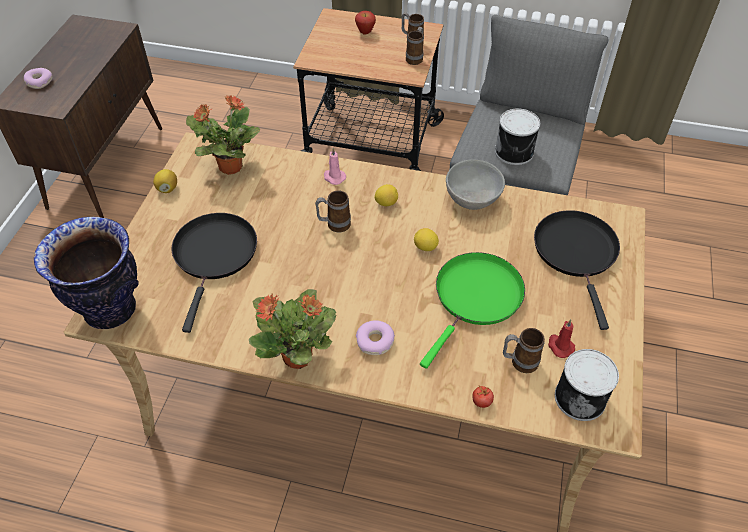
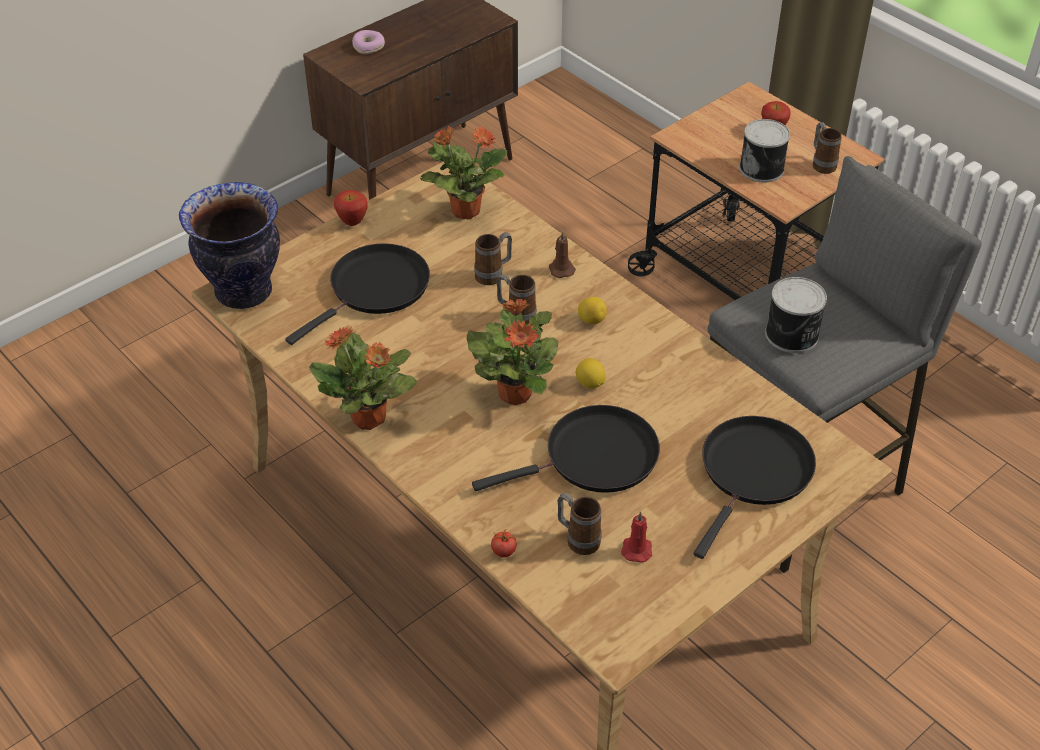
camera: 35 degrees right, 5 degrees down
lemon [153,169,177,193] -> none
pink candle [324,148,346,185] -> brown candle [549,231,576,278]
donut [356,320,395,355] -> none
mug [406,27,423,65] -> mug moved to [474,232,512,285]
green frying pan [420,252,525,369] -> black frying pan [472,405,660,493]
grey bowl [446,160,505,210] -> none
can [555,349,619,421] -> can moved to [739,119,790,182]
none -> apple [334,190,367,226]
none -> potted plant [467,299,558,405]

